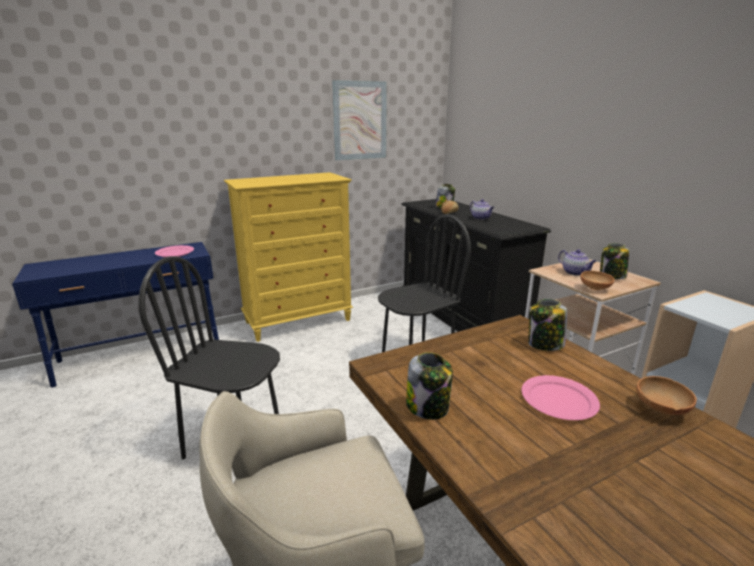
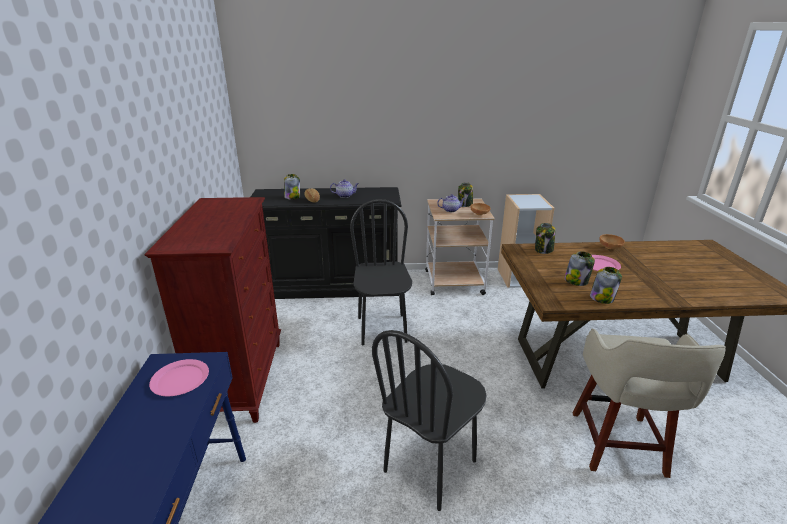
camera: 65 degrees left, 5 degrees up
yellow dresser [224,172,353,342] -> red dresser [144,197,281,423]
picture [332,80,387,160] -> none
none -> jar [564,251,595,286]

